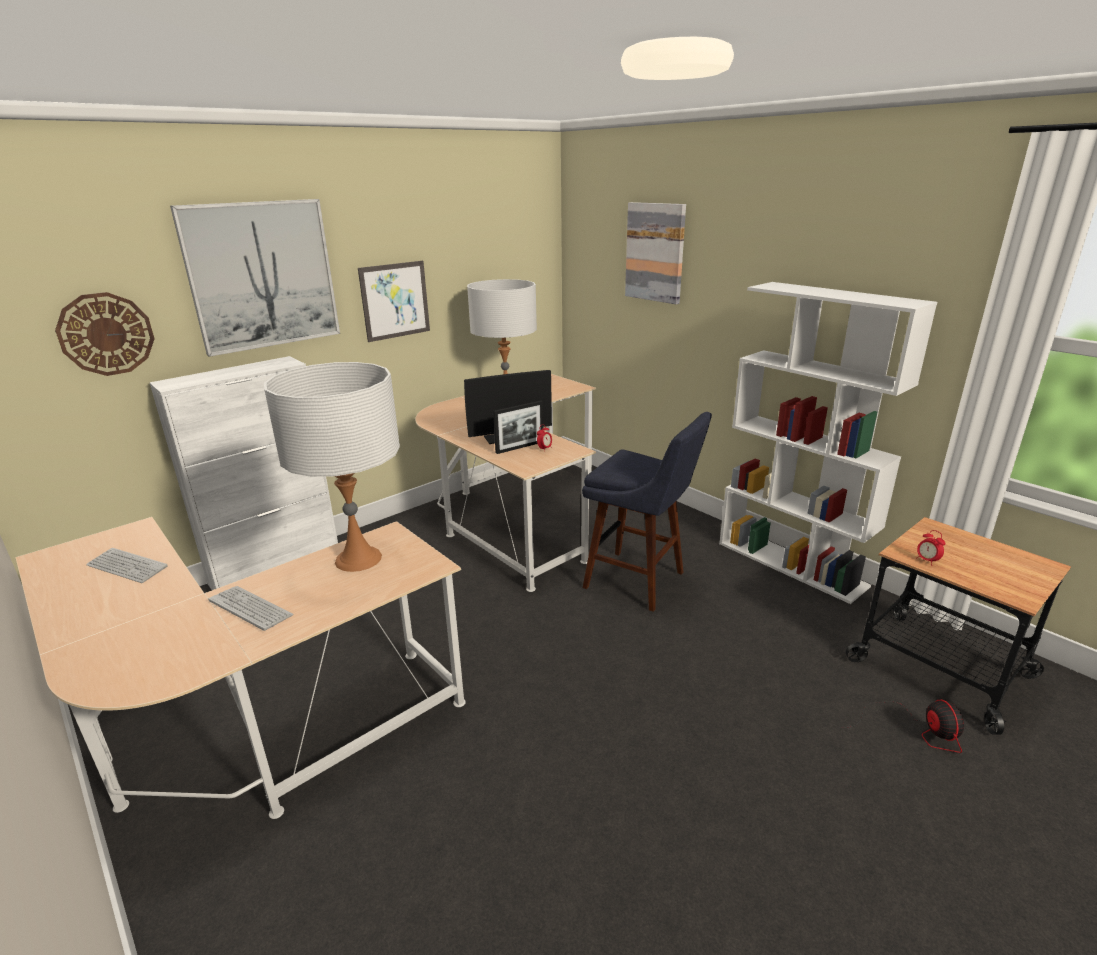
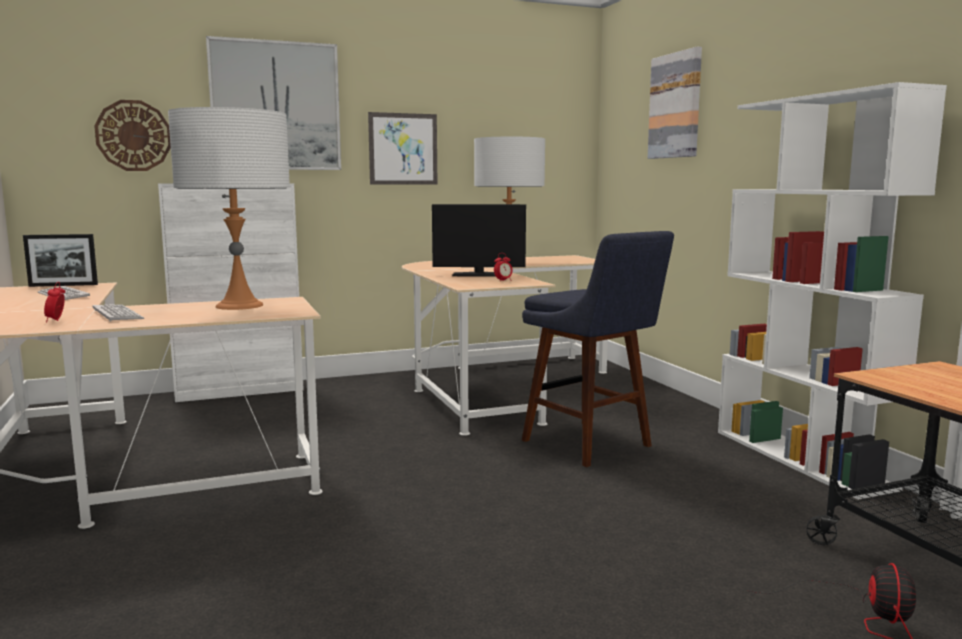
camera: 20 degrees right, 15 degrees down
picture frame [493,401,544,454] -> picture frame moved to [23,234,98,287]
alarm clock [916,530,946,566] -> alarm clock moved to [44,282,65,322]

